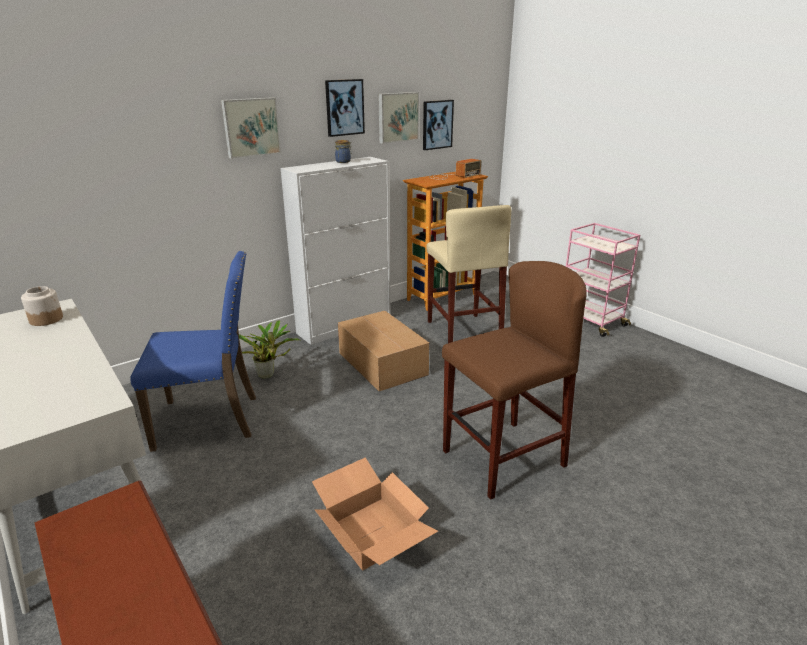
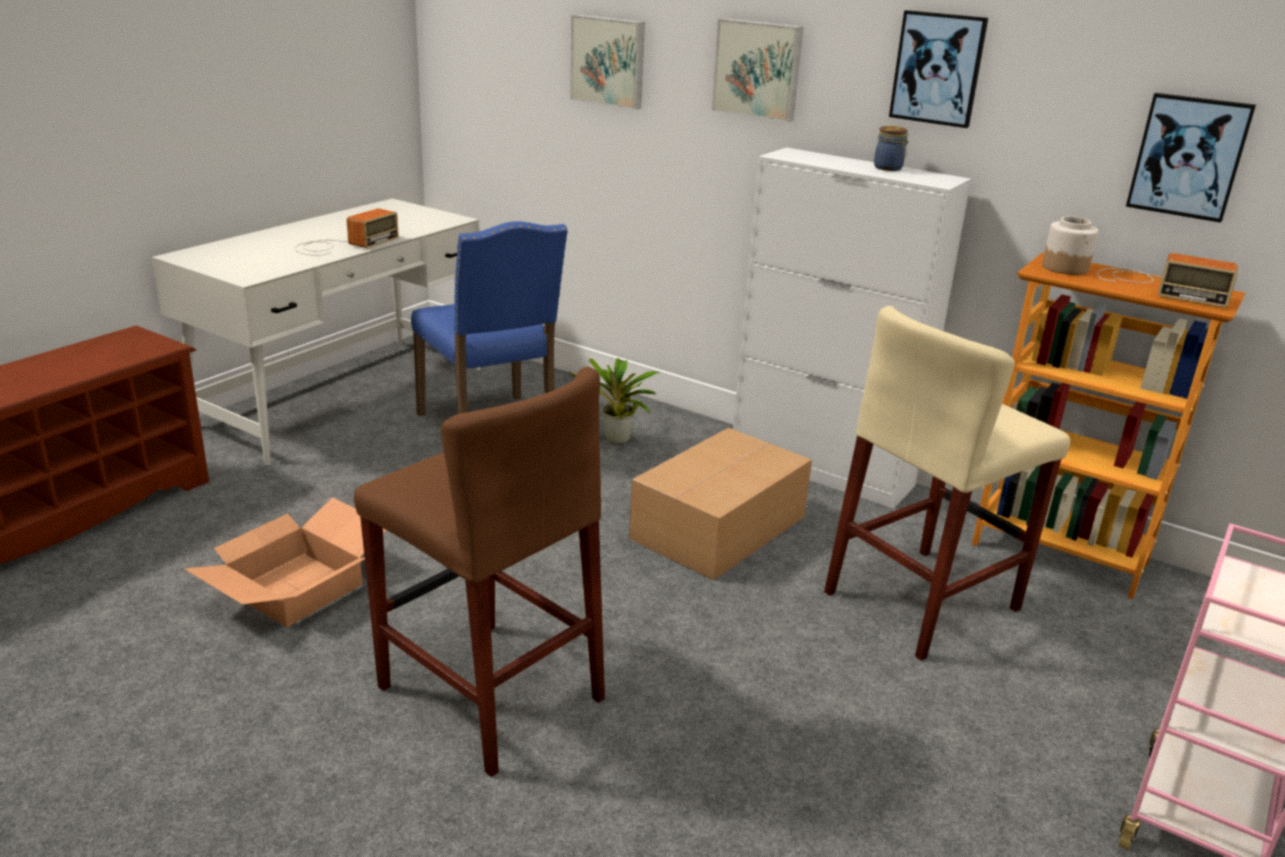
camera: 70 degrees right, 0 degrees up
jar [21,286,63,326] -> jar moved to [1042,217,1098,275]
picture [379,92,419,144] -> picture moved to [570,15,645,110]
none -> radio [295,208,399,256]

